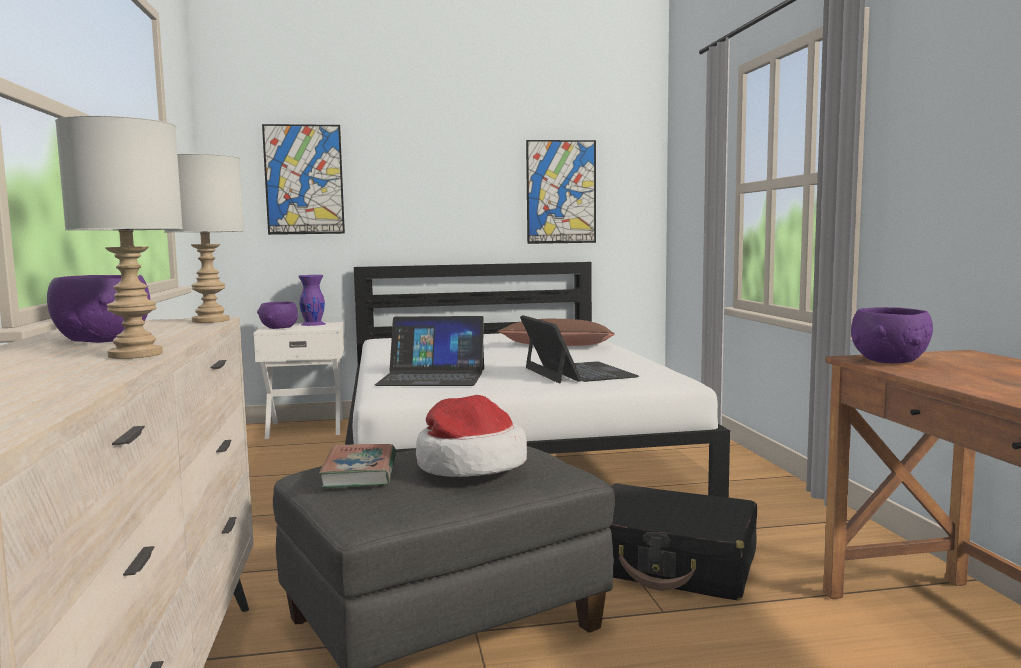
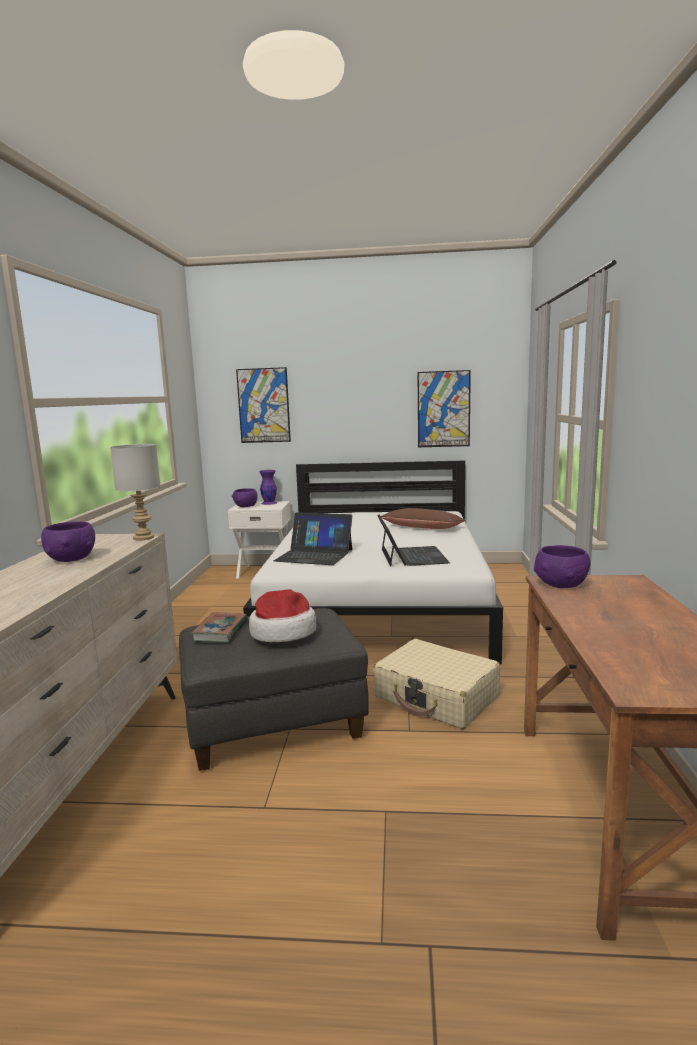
camera: 15 degrees right, 5 degrees up
grey table lamp [55,116,183,359] -> none
black suitcase [609,483,757,601] -> beige suitcase [373,639,501,729]

